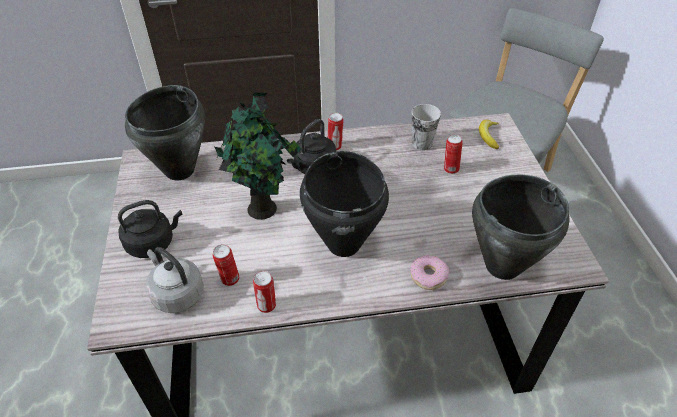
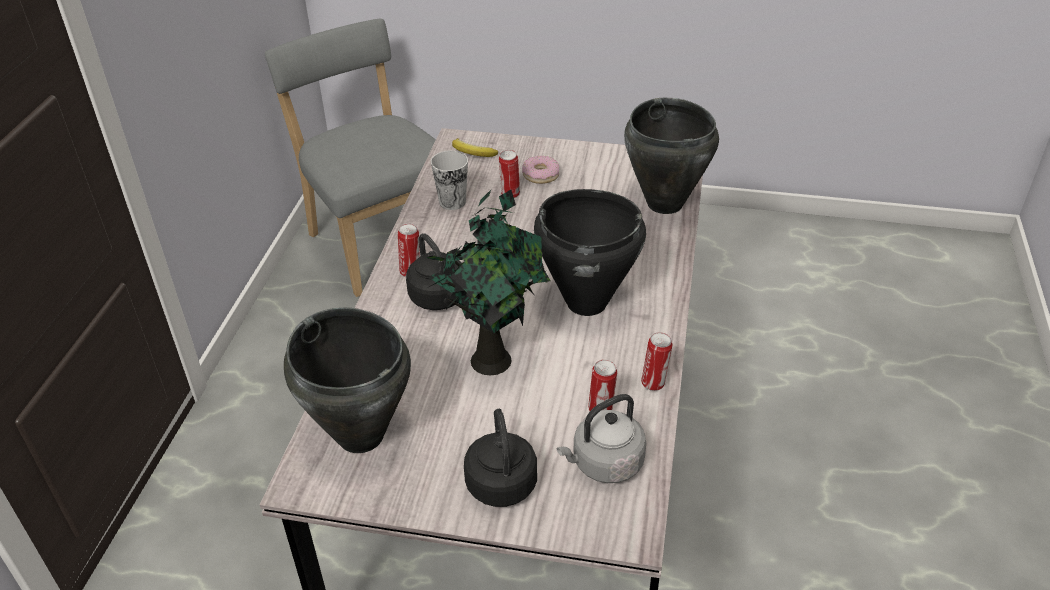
camera: 70 degrees left, 5 degrees down
donut [410,255,449,290] -> donut moved to [522,156,559,184]

